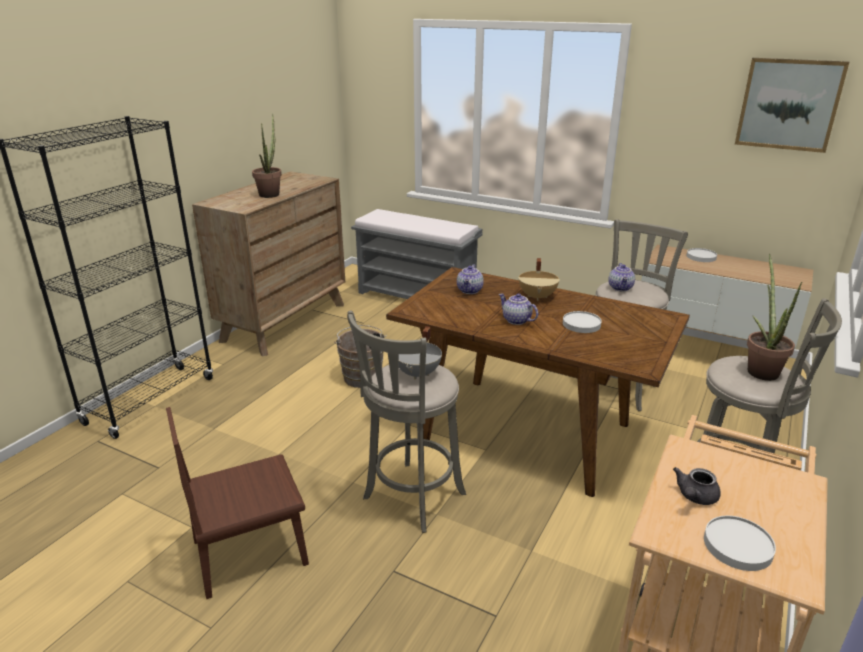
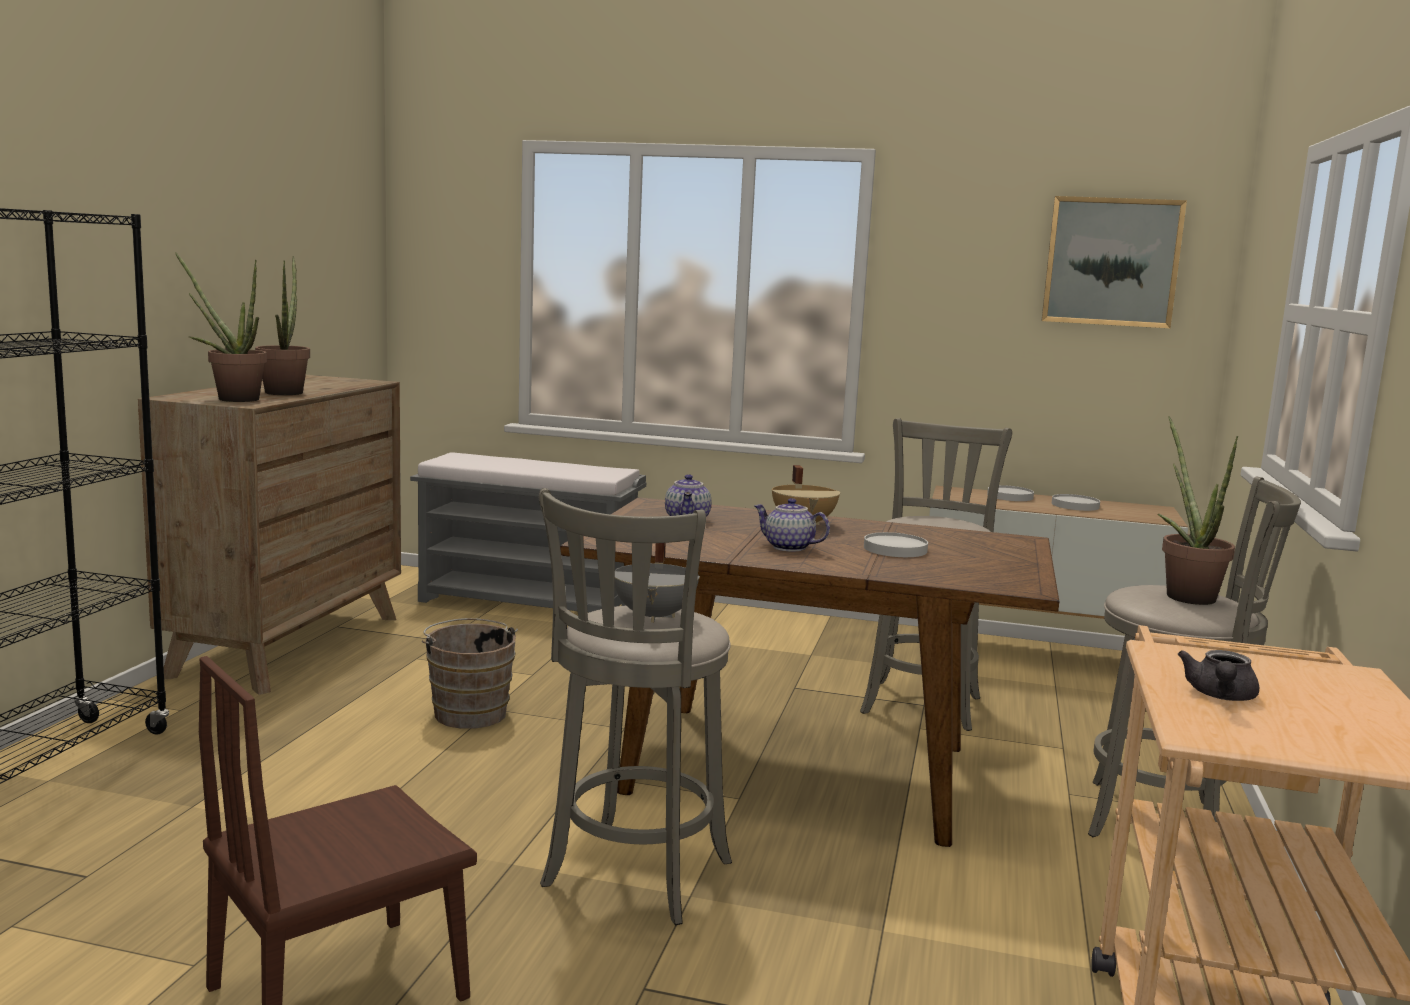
camera: 15 degrees left, 15 degrees down
teapot [609,263,635,291] -> none
white plate [704,516,776,571] -> white plate moved to [1052,494,1100,511]
none -> potted plant [175,252,267,402]

